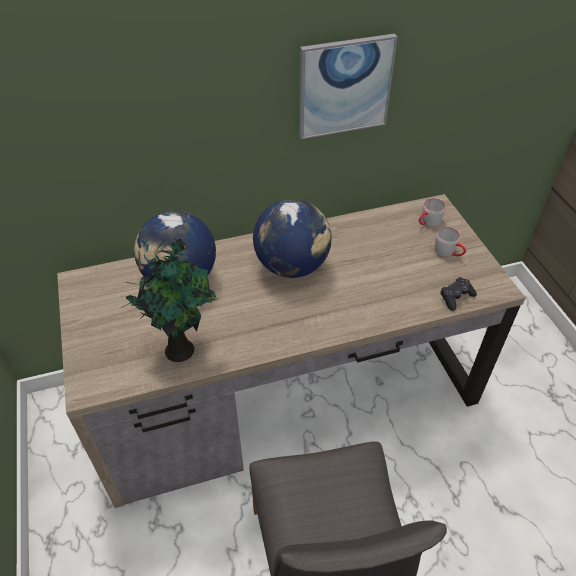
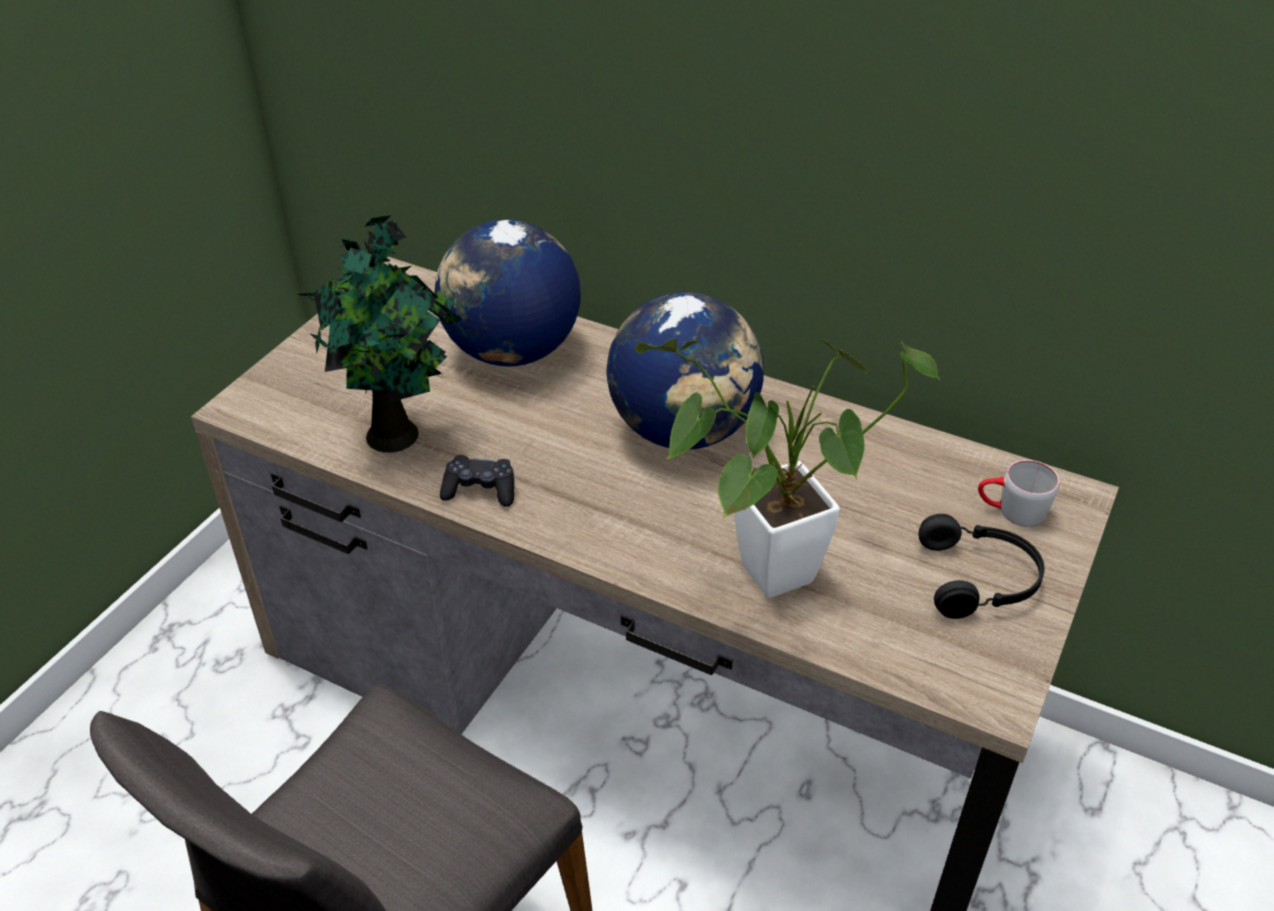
camera: 45 degrees right, 5 degrees down
picture [299,34,398,139] -> none
grey mug [434,227,466,257] -> black headphones [918,514,1045,619]
black game controller [440,277,477,311] -> black game controller moved to [440,455,514,507]
none -> potted plant [635,338,940,598]

